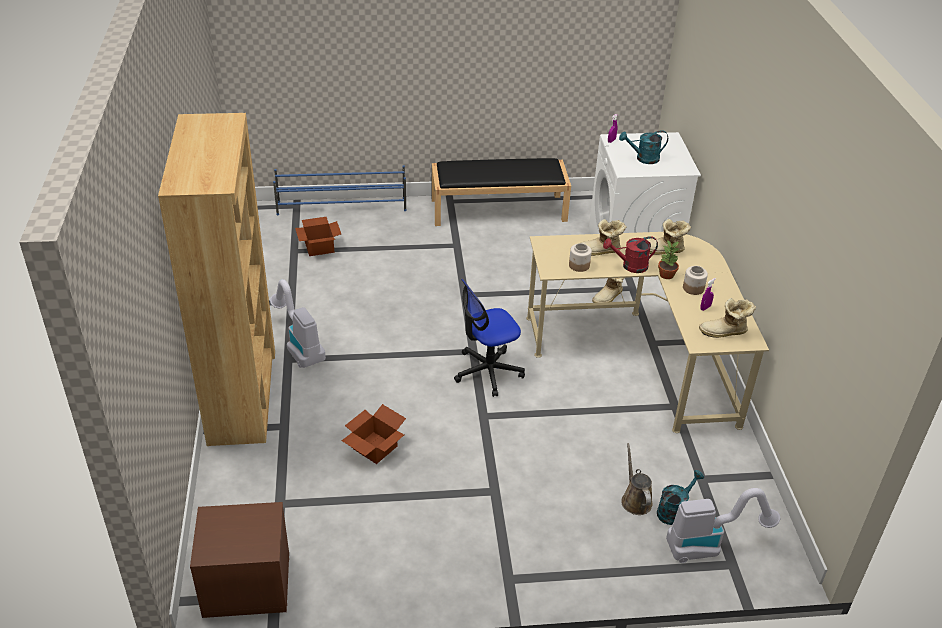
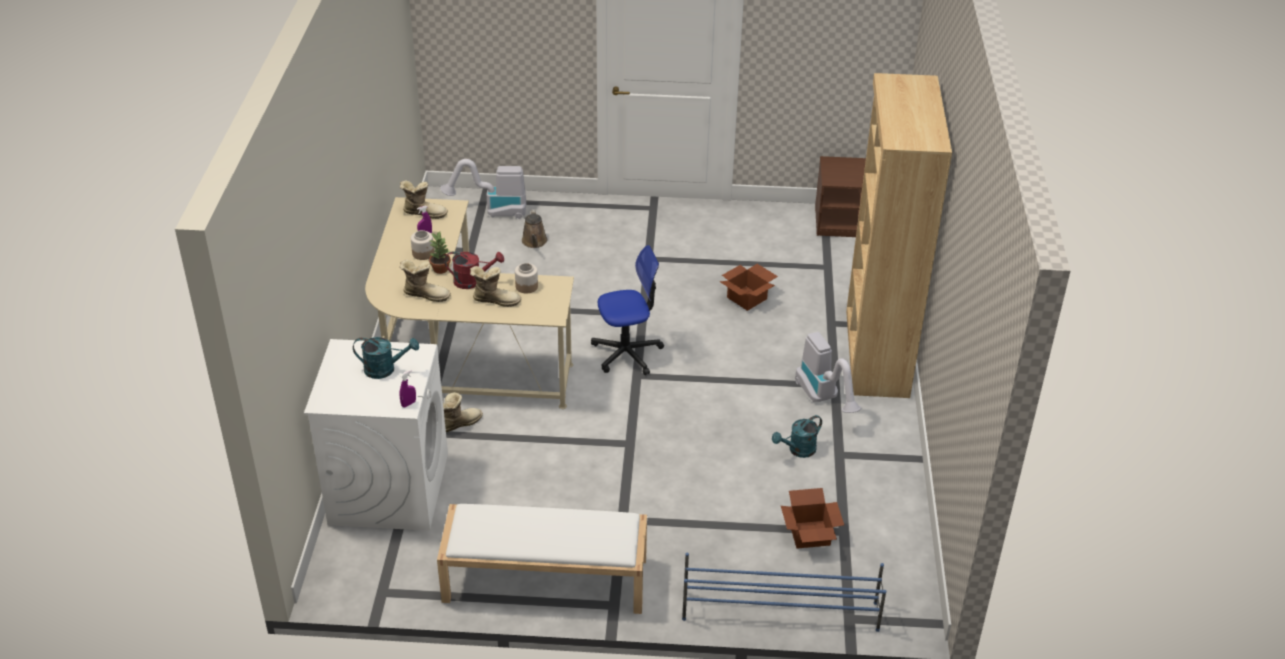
camera: 170 degrees left, 0 degrees up
black bench [432,158,571,226] -> white bench [437,504,647,614]
turquoise watering can [657,470,704,525] -> turquoise watering can moved to [772,415,822,458]

